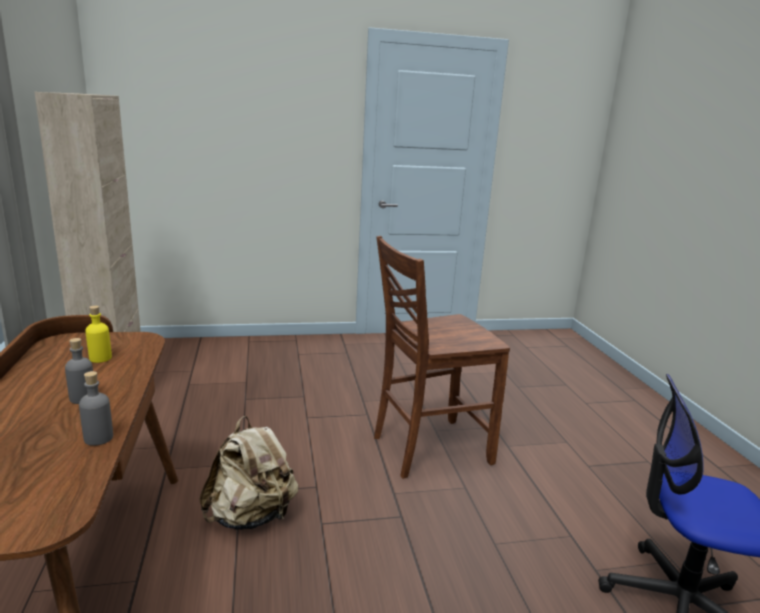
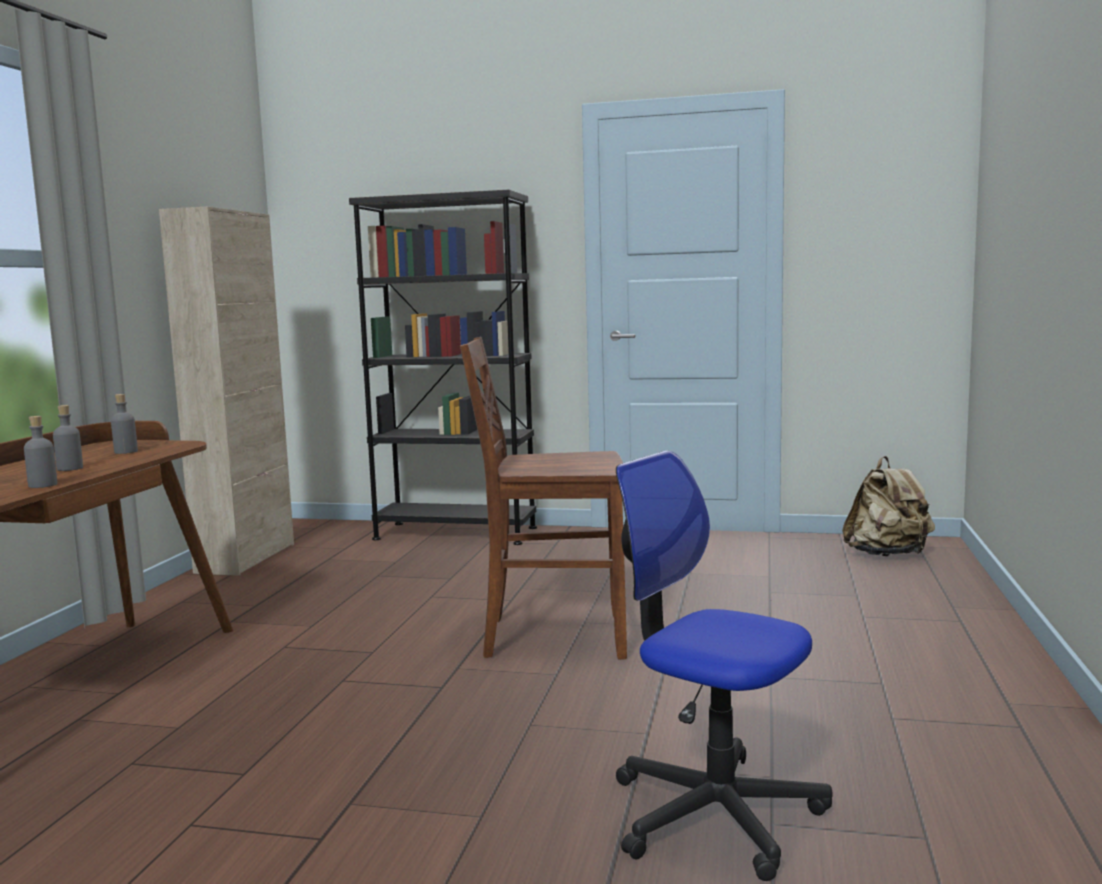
camera: 25 degrees right, 10 degrees down
yellow bottle [85,305,112,363] -> grey bottle [111,394,138,454]
beige backpack [199,416,298,530] -> beige backpack moved to [842,456,935,556]
none -> black bookcase [349,190,537,545]

